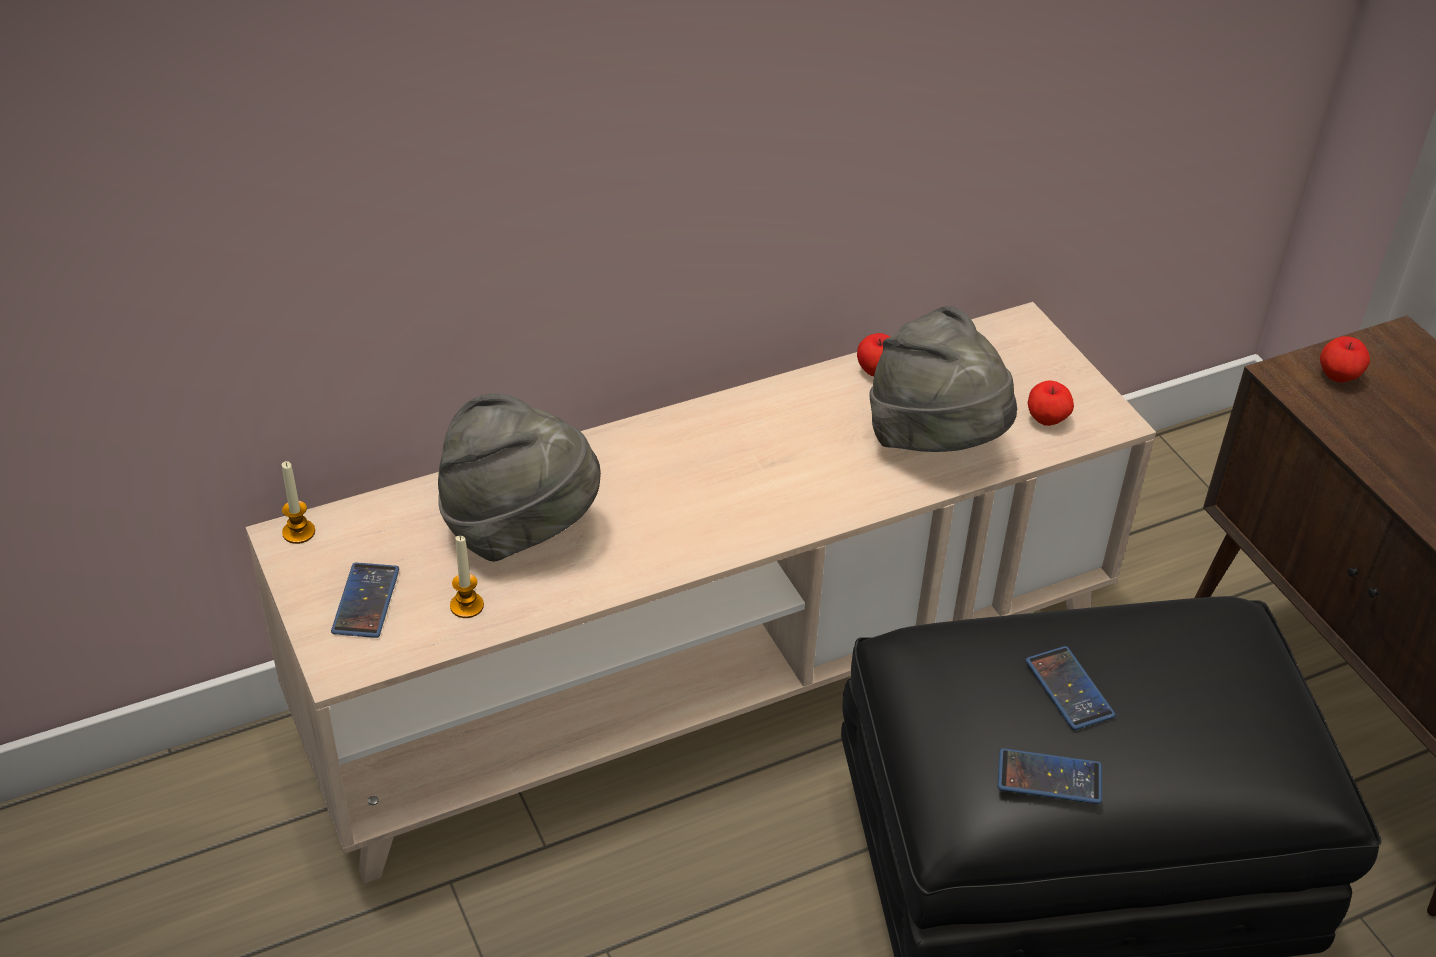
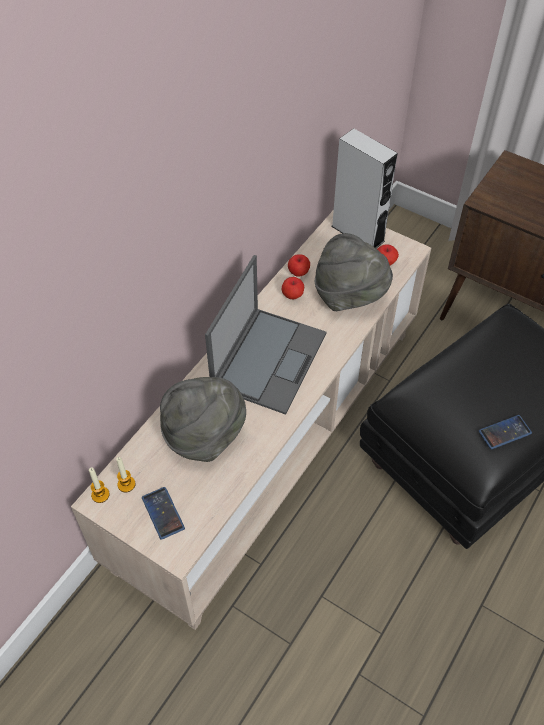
camera: 30 degrees left, 10 degrees up
candle [450,536,484,618] -> candle moved to [116,457,135,492]
phone [1026,646,1116,730] -> none
apple [1320,336,1370,383] -> apple moved to [282,277,304,299]
none -> laptop [205,255,327,415]
none -> grey speaker [331,128,397,248]

